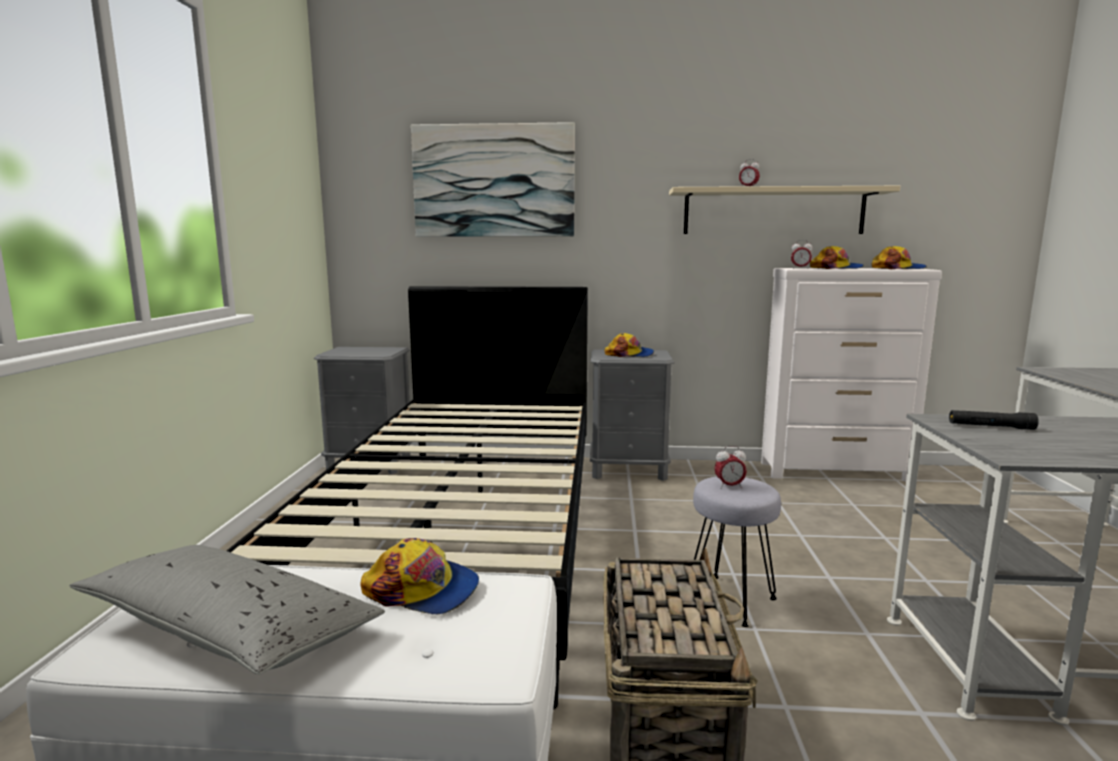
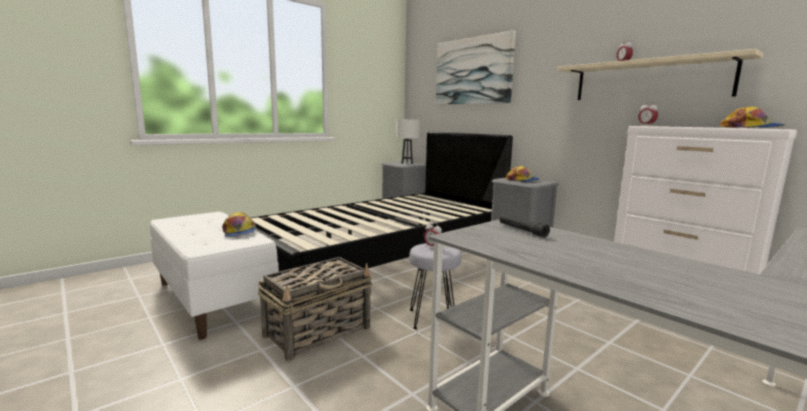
camera: 45 degrees right, 0 degrees up
grey pillow [70,545,385,674] -> none
cap [810,246,864,269] -> none
none -> white table lamp [396,119,420,164]

